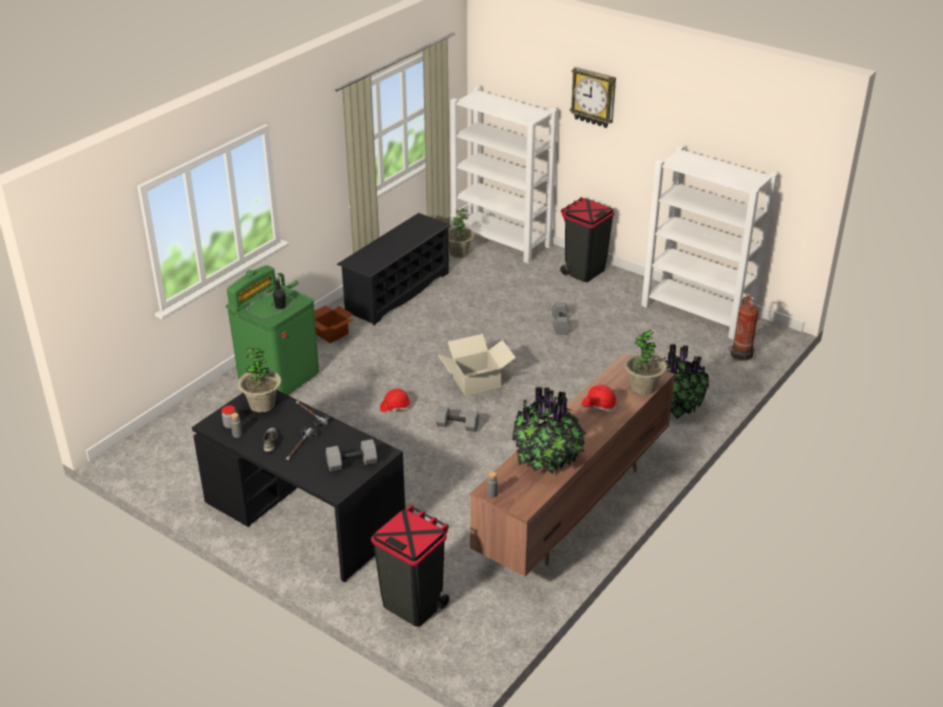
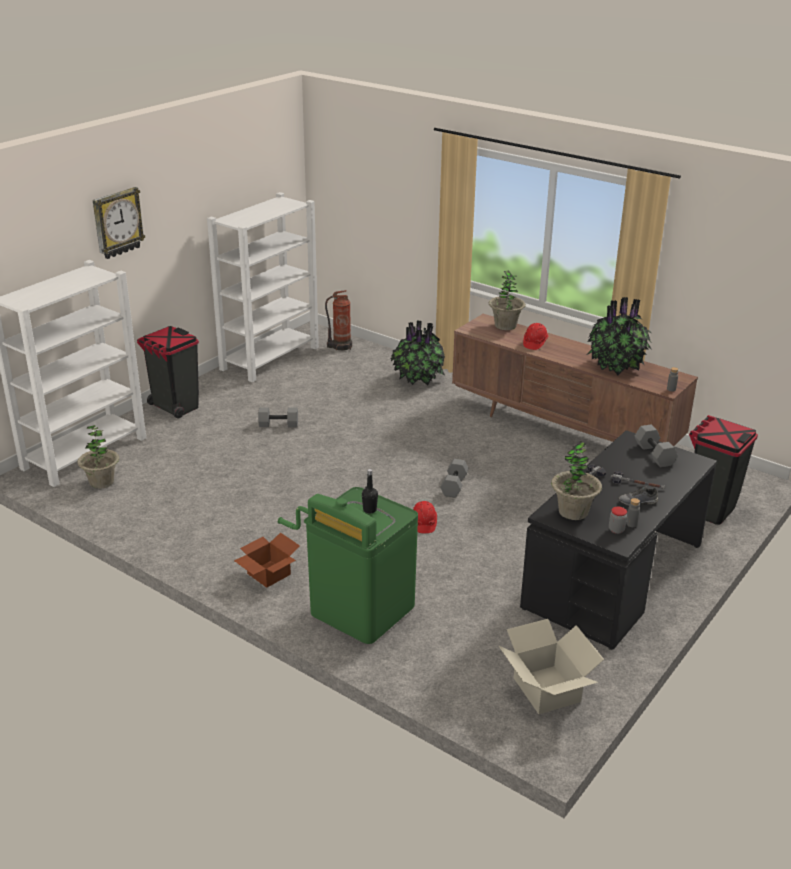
camera: 90 degrees left, 5 degrees down
black shoe rack [337,213,451,325] -> none
cardboard box [438,334,516,396] -> cardboard box moved to [499,619,604,714]

